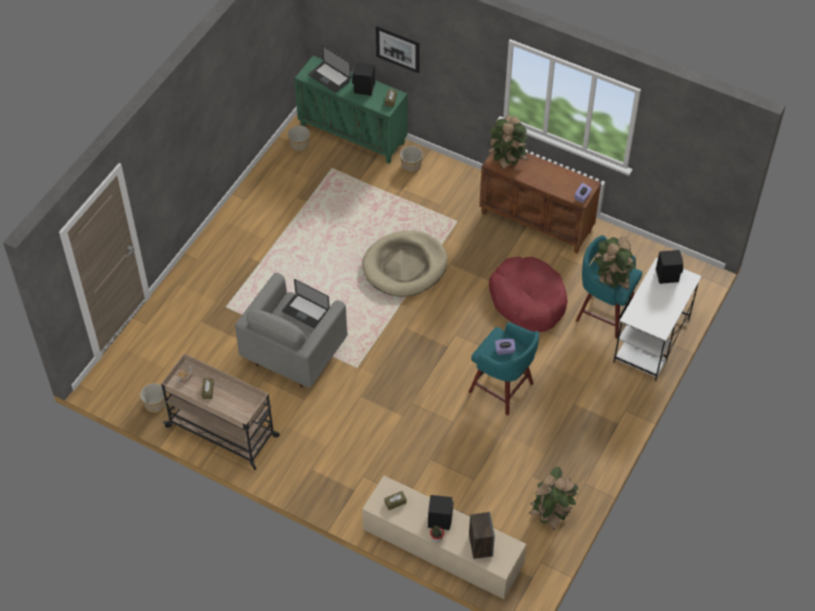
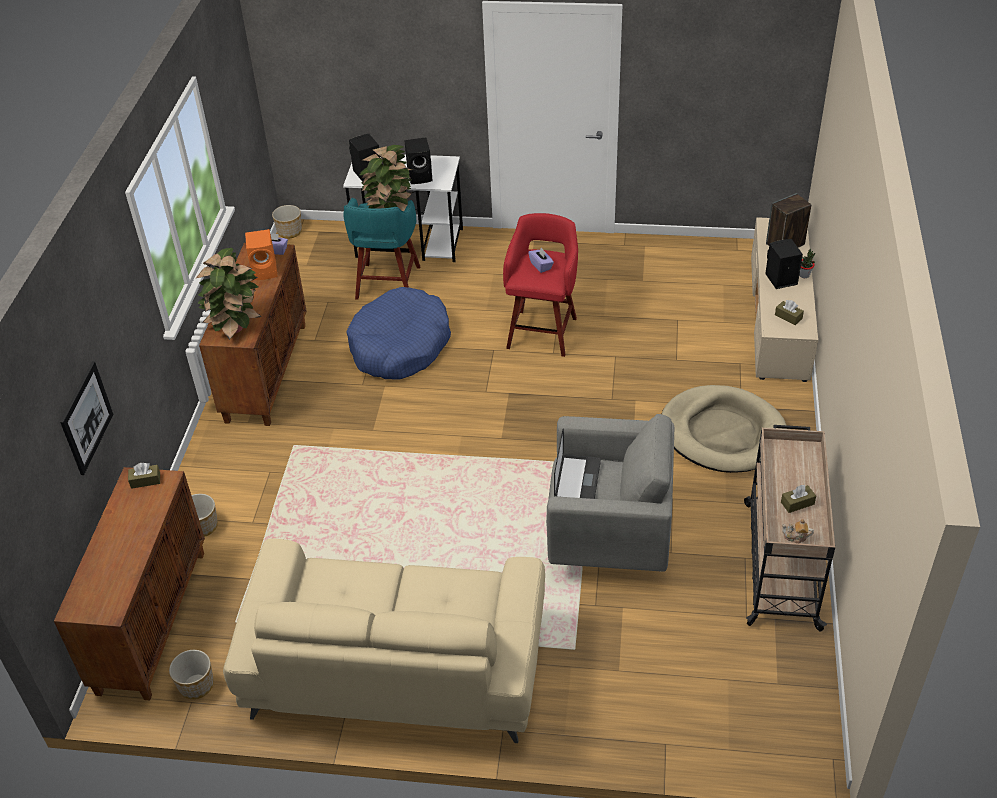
camera: 110 degrees left, 10 degrees down
planter [140,383,166,413] -> planter moved to [272,205,302,239]
green cabinet [294,56,407,164] -> brown cabinet [54,467,205,701]
laptop [308,46,351,93] -> none
black speaker [352,62,375,96] -> black speaker moved to [404,137,433,184]
beige dog bed [362,231,447,297] -> beige dog bed moved to [662,385,786,473]
turquoise stool [469,322,539,416] -> red stool [503,213,578,357]
red dog bed [489,257,568,332] -> blue dog bed [346,287,451,380]
potted plant [529,467,578,531] -> none
none -> beige sofa [223,539,545,743]
none -> orange speaker [245,229,278,280]

